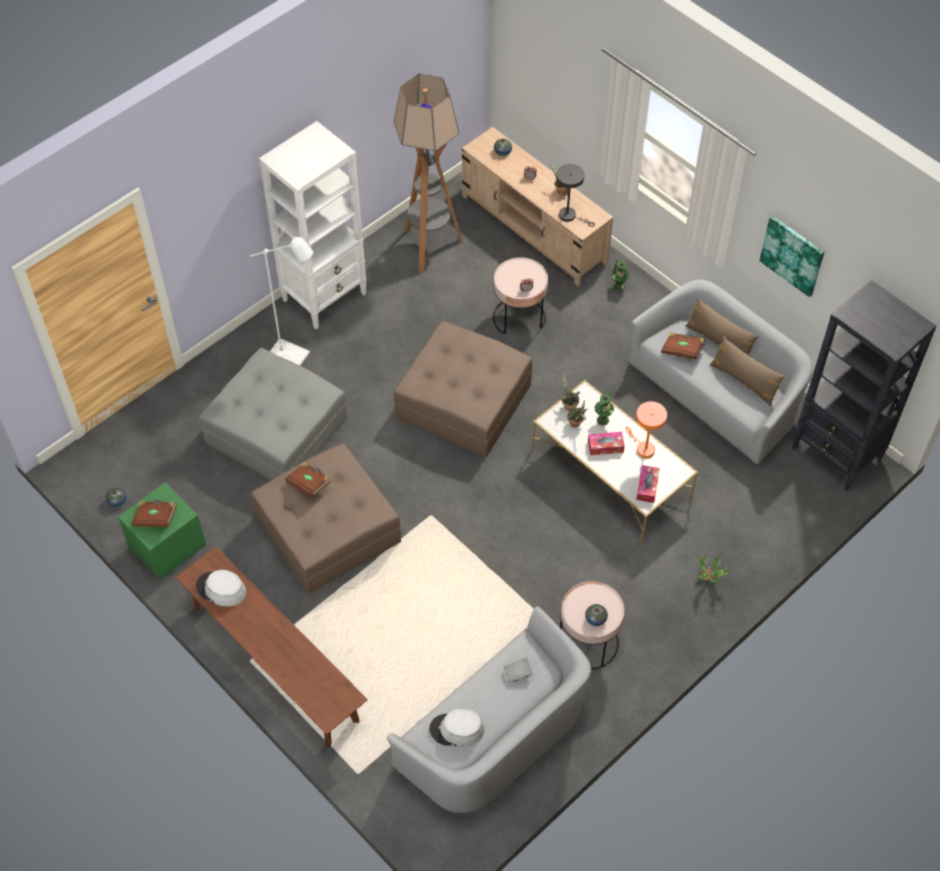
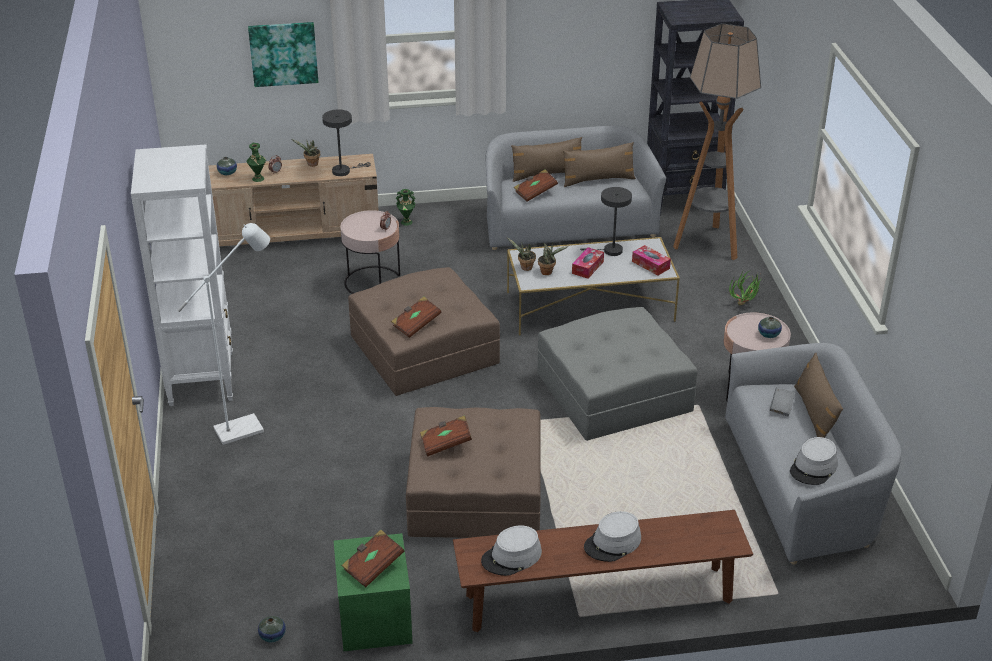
camera: 55 degrees left, 20 degrees down
grey ottoman [199,348,347,480] -> grey ottoman moved to [537,307,697,441]
floor lamp [393,74,463,272] -> floor lamp moved to [673,23,761,260]
green vase [594,393,614,426] -> green vase moved to [246,143,266,182]
orange table lamp [625,401,667,458] -> grey table lamp [580,187,632,256]
picture [759,215,824,297] -> picture moved to [248,22,318,87]
none -> brown book [391,297,442,338]
none -> grey hat [584,511,641,562]
none -> brown pillow [794,352,843,438]

